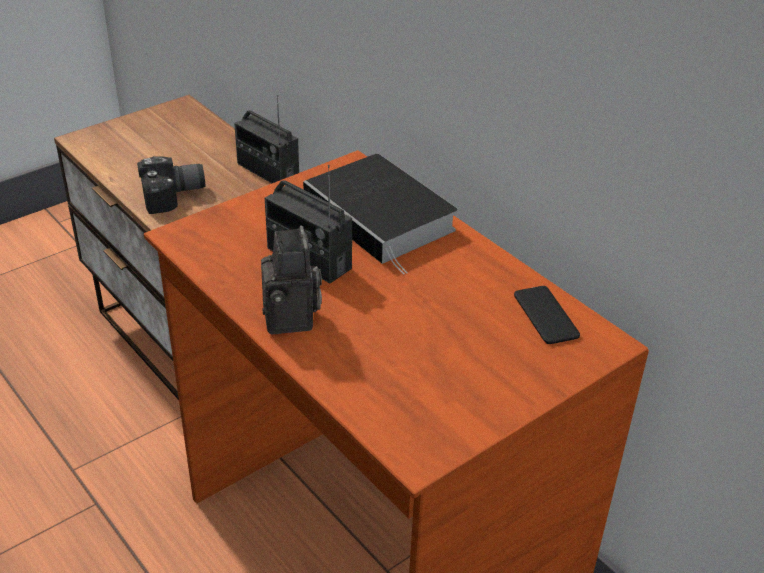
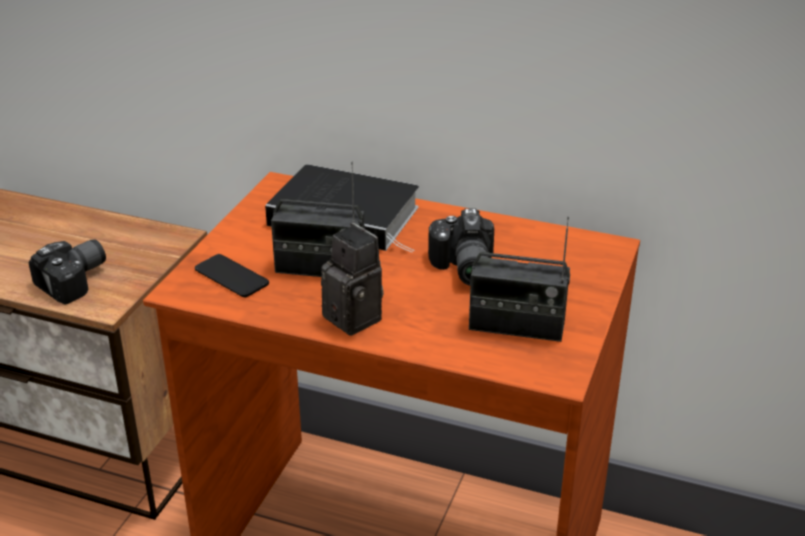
camera: 30 degrees left, 5 degrees down
radio [234,95,299,183] -> radio moved to [469,216,570,342]
phone [514,286,580,344] -> phone moved to [195,254,269,298]
none -> camera [428,208,494,286]

